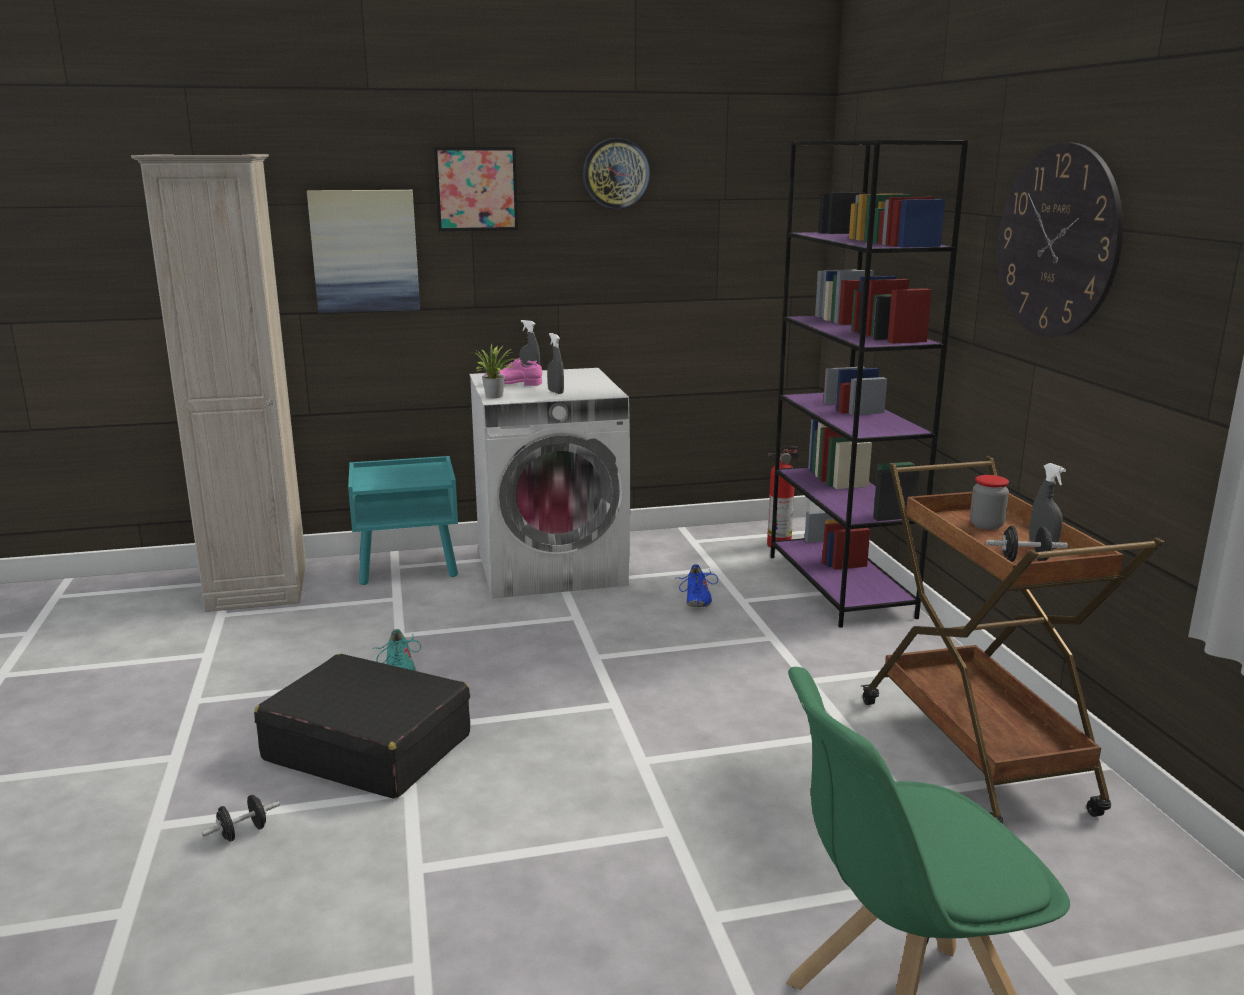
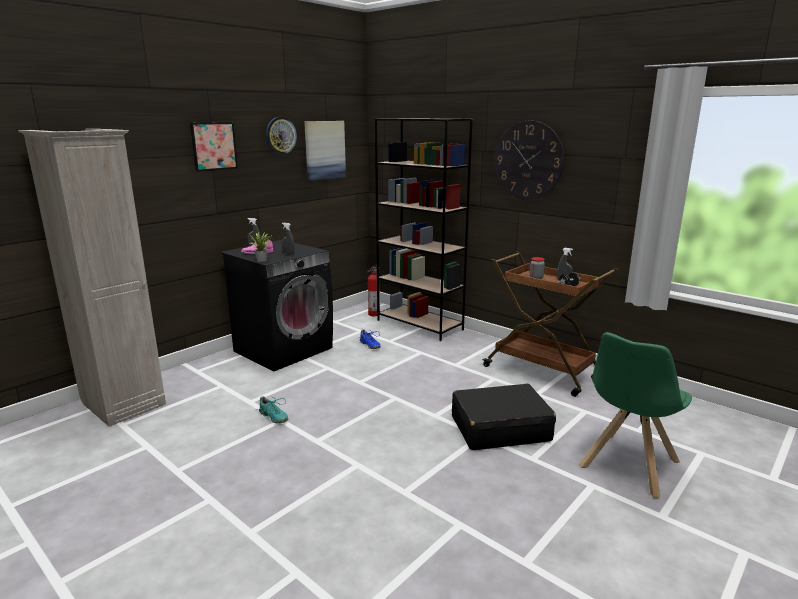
camera: 35 degrees left, 0 degrees up
black dumbbell [202,795,280,842] -> none
black suitcase [254,654,470,799] -> black suitcase moved to [452,384,556,450]
picture [307,190,420,314] -> picture moved to [304,121,346,182]
turquoise nightstand [348,456,458,585] -> none
white washing machine [469,368,630,599] -> black washing machine [220,240,333,371]
purple bookcase [771,140,968,628] -> beige bookcase [375,118,473,341]

